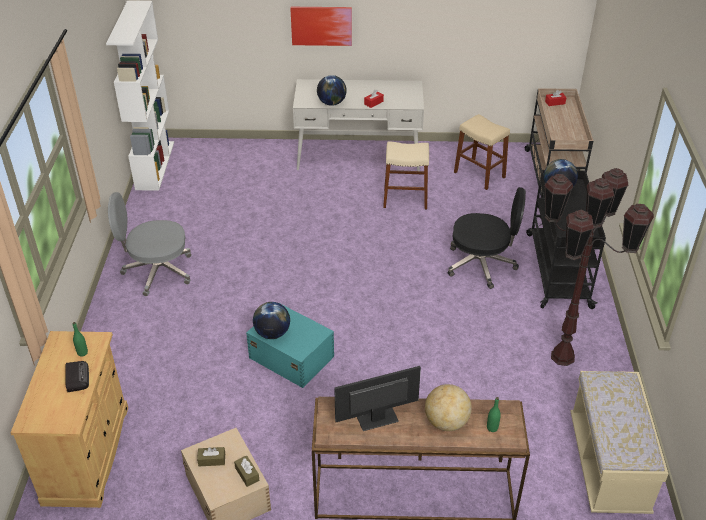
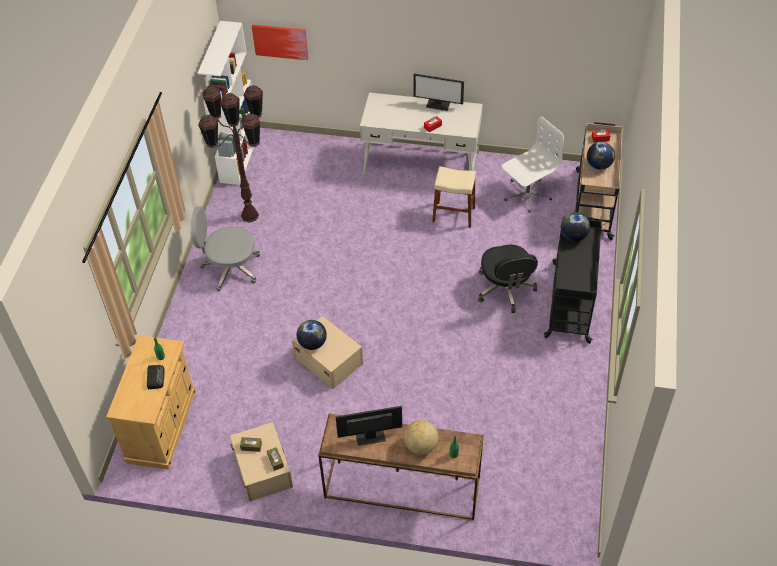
camera: 10 degrees right, 10 degrees up
turquoise storage box [246,304,334,388] -> beige storage box [292,316,363,389]
picture [290,7,352,46] -> picture moved to [252,25,308,60]
globe [317,75,347,106] -> globe moved to [587,142,615,170]
black office chair [448,187,526,289] -> black office chair turned 60 degrees clockwise [478,245,538,313]
beige stool [454,114,510,190] -> white office chair [502,116,564,212]
brown floor lamp [544,168,654,366] -> brown floor lamp moved to [198,85,263,223]
beige bench [570,371,668,514] -> none
none -> monitor [414,73,464,111]

